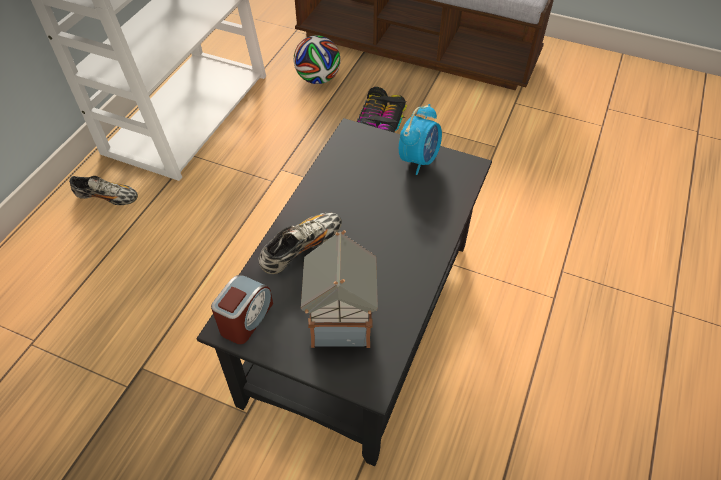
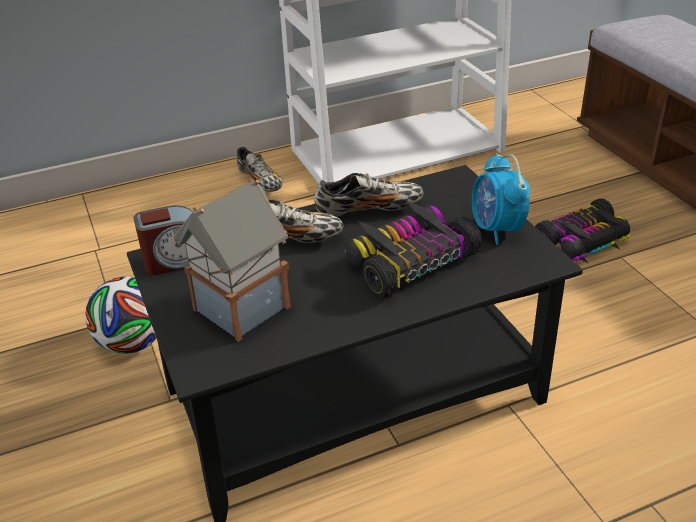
camera: 45 degrees right, 15 degrees down
football [294,35,340,84] -> football moved to [85,277,156,354]
alarm clock [399,104,442,175] -> alarm clock turned 90 degrees clockwise [472,153,530,245]
none -> shoe [315,173,424,217]
none -> toy car [345,201,482,298]

